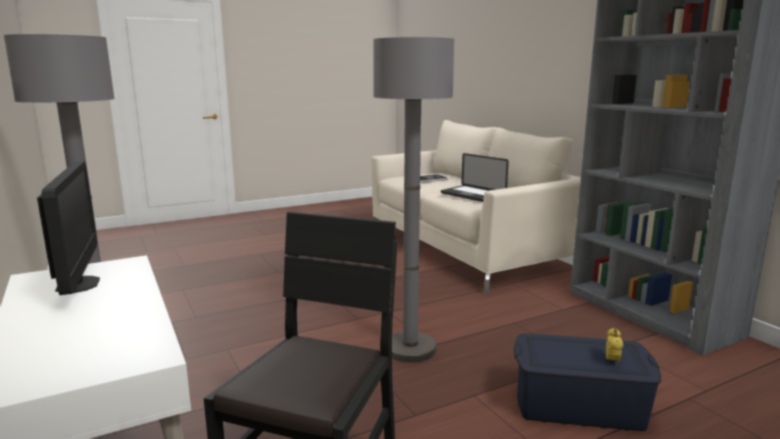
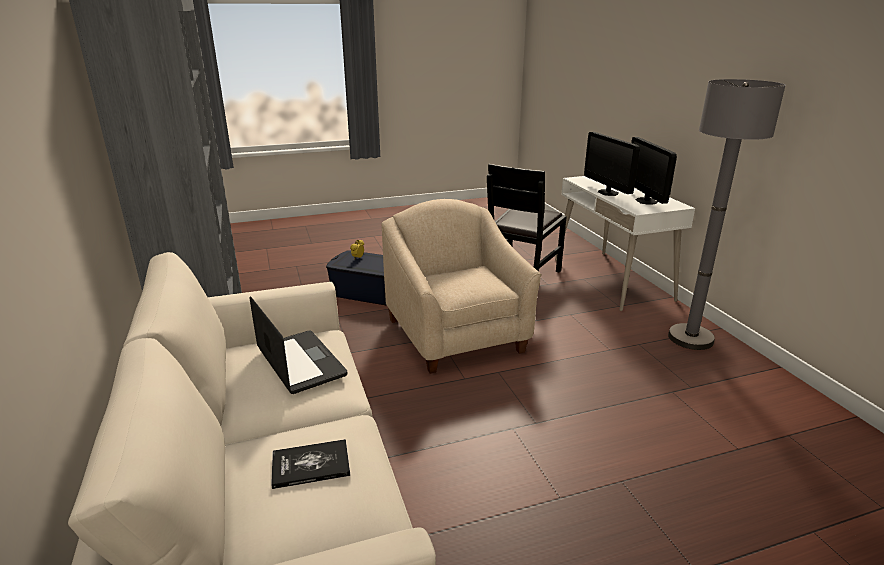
camera: 170 degrees left, 10 degrees up
grey floor lamp [373,37,454,363] -> beige armchair [381,199,542,374]
none -> monitor [584,132,640,196]

